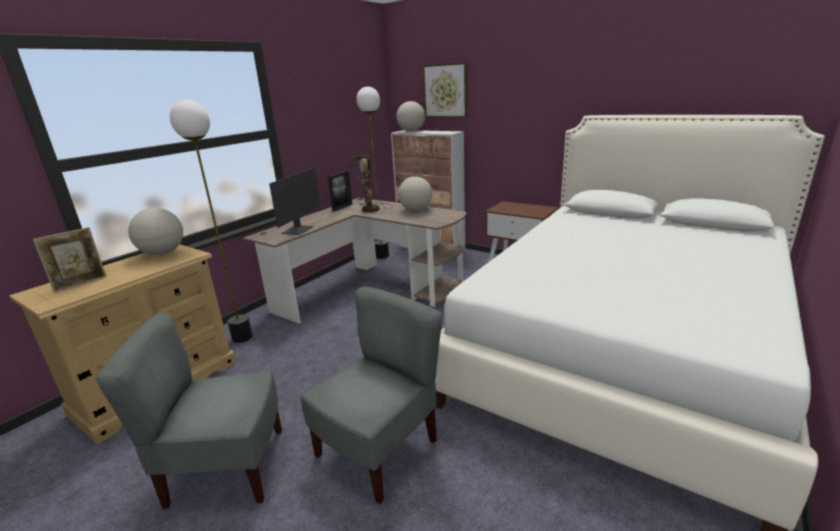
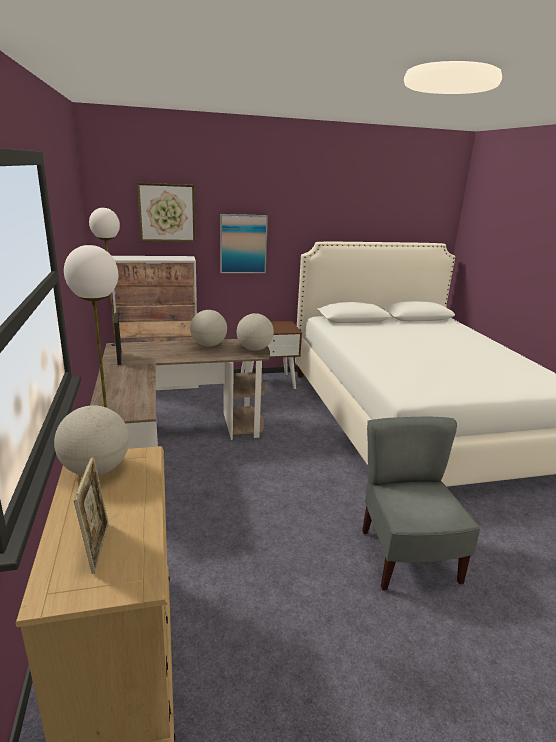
camera: 50 degrees left, 0 degrees up
grey chair [95,313,282,509] -> none
monitor [269,167,320,235] -> none
table lamp [348,156,393,212] -> none
globe [396,101,425,132] -> globe moved to [237,313,274,351]
none -> picture [220,214,268,273]

